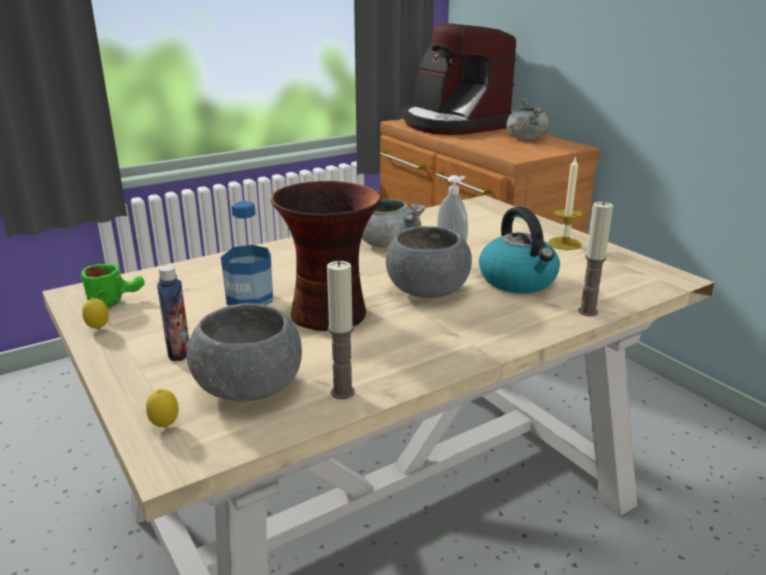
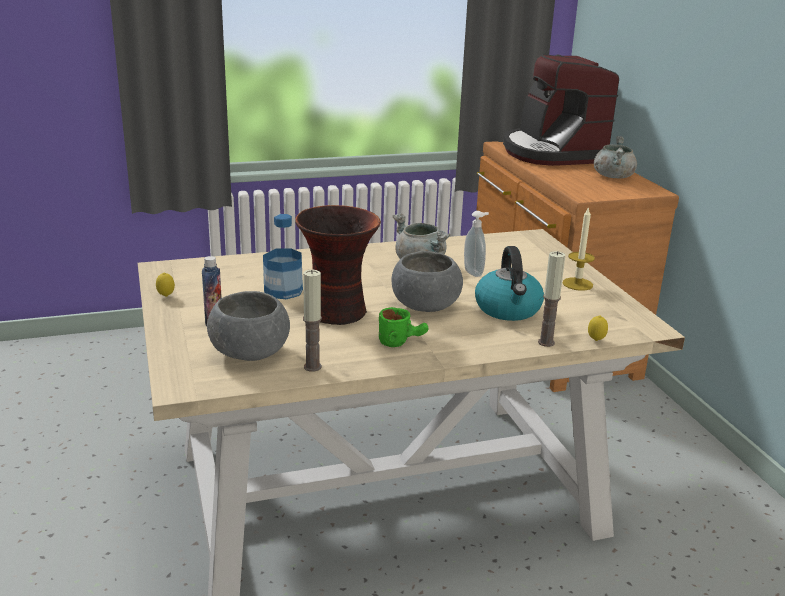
camera: 15 degrees right, 0 degrees up
green mug [81,264,145,308] -> green mug moved to [379,307,428,347]
lemon [146,389,179,427] -> lemon moved to [588,316,608,341]

